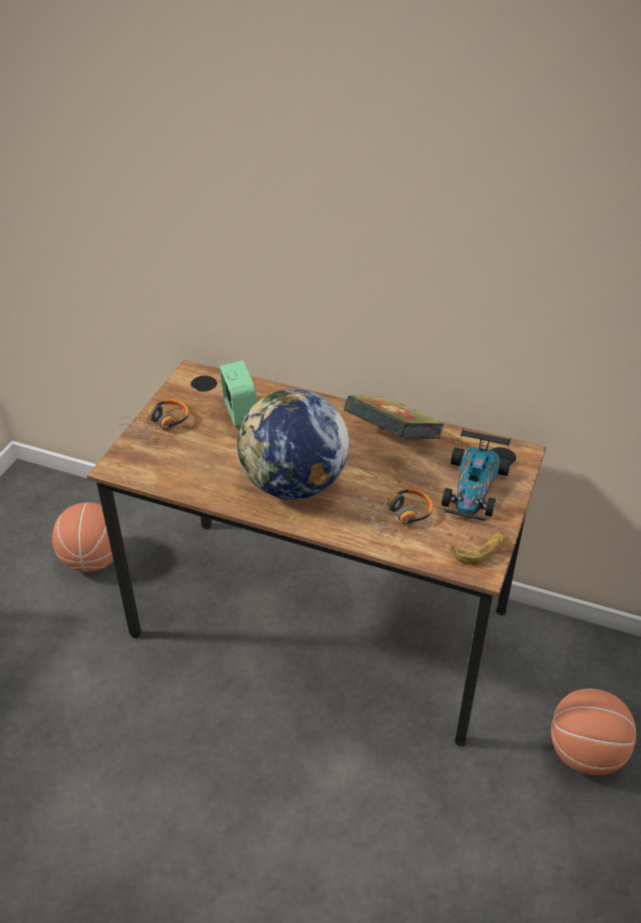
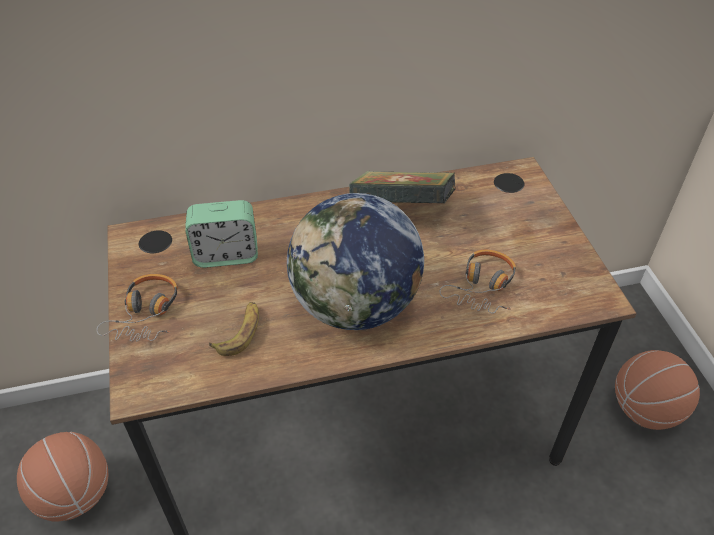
camera: 35 degrees left, 5 degrees up
alarm clock [219,360,257,427] -> alarm clock turned 135 degrees clockwise [186,200,258,268]
toy car [442,429,511,521] -> none
banana [452,532,504,565] -> banana moved to [209,302,259,356]

